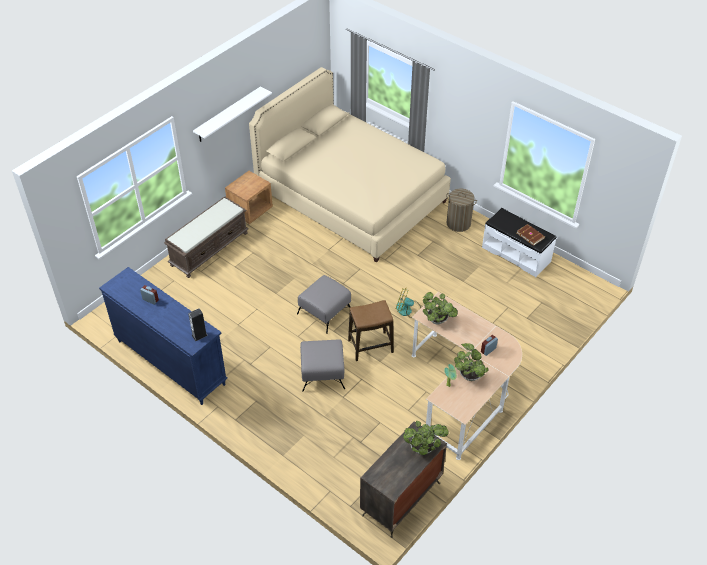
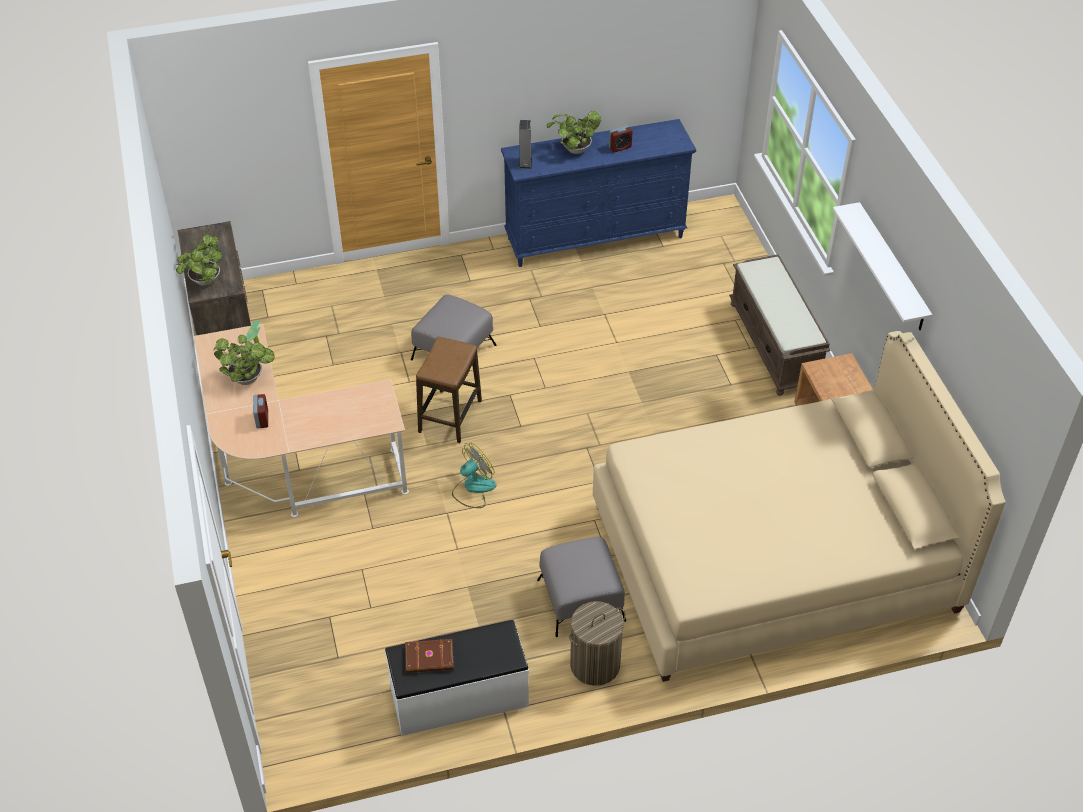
camera: 125 degrees right, 0 degrees up
grey ottoman [297,275,351,334] -> grey ottoman moved to [537,537,626,637]
potted plant [423,292,458,324] -> potted plant moved to [547,111,601,154]

